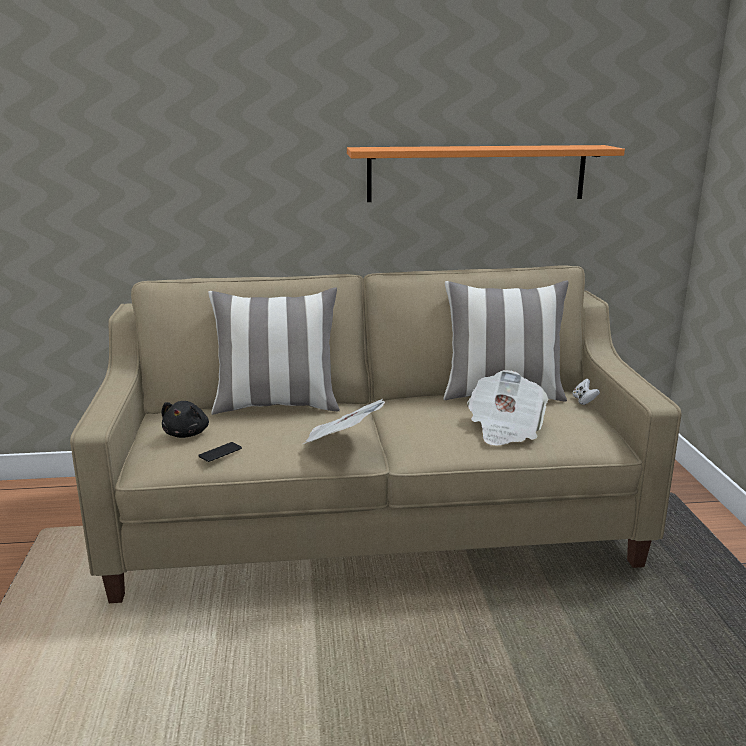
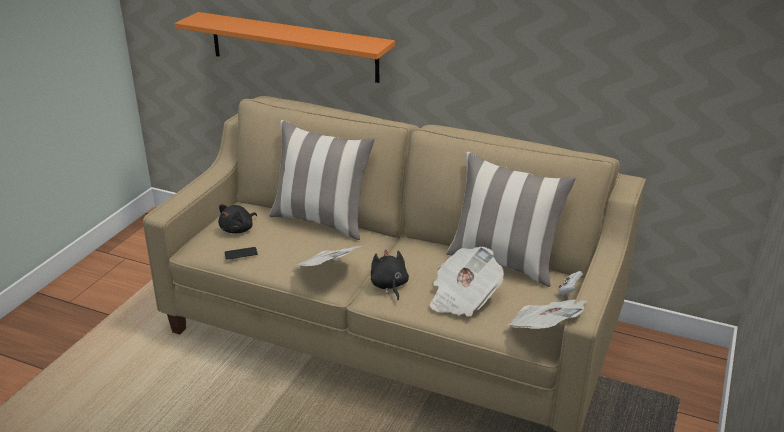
camera: 30 degrees right, 10 degrees up
orange shelf [347,145,625,202] -> orange shelf moved to [175,12,395,83]
none -> black plush toy [371,249,409,301]
none -> newspaper [506,299,587,329]

